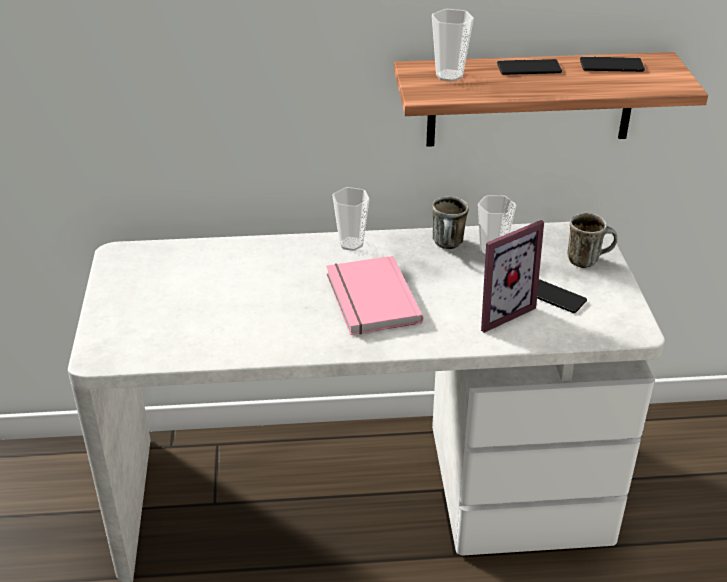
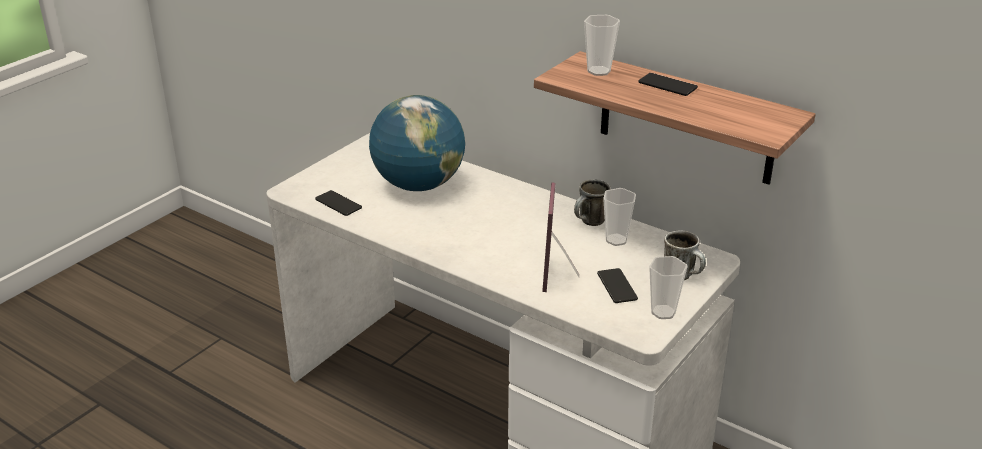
camera: 40 degrees right, 5 degrees down
pink book [326,256,423,335] -> none
cup [332,187,370,251] -> cup moved to [649,256,688,319]
picture frame [481,220,544,333] -> picture frame turned 90 degrees clockwise [542,183,579,292]
phone [580,57,645,72] -> phone moved to [315,190,362,216]
none -> globe [369,95,465,191]

